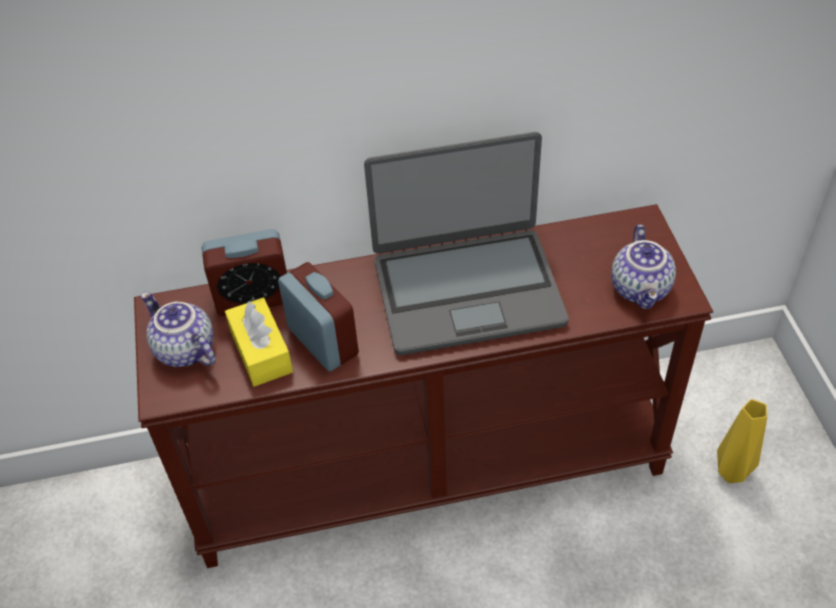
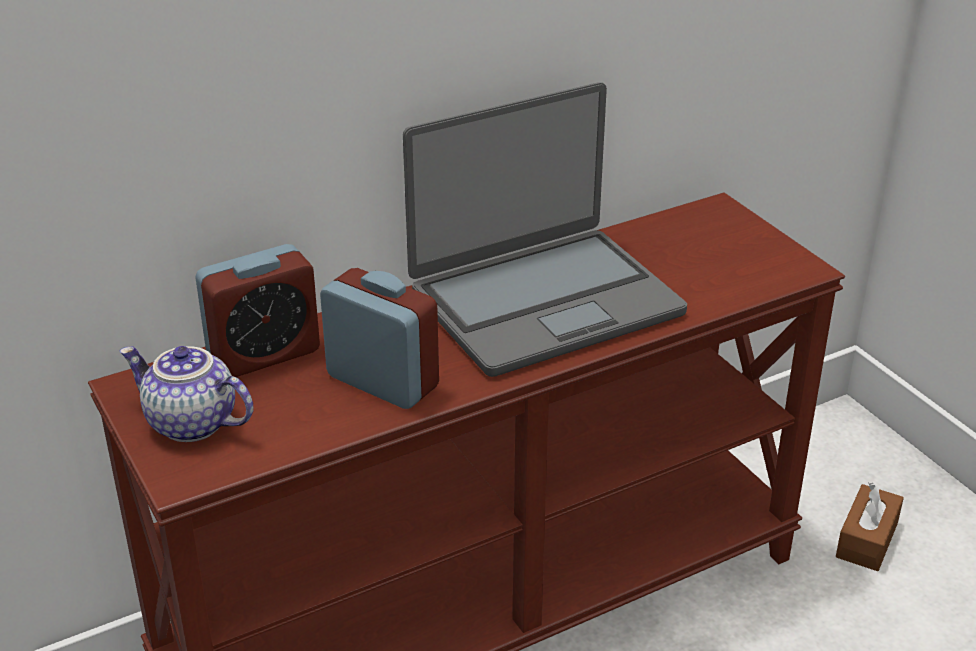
camera: 20 degrees left, 15 degrees down
yellow tissue box [225,298,293,387] -> none
teapot [611,224,676,309] -> none
yellow vase [717,399,767,483] -> brown tissue box [836,483,904,571]

